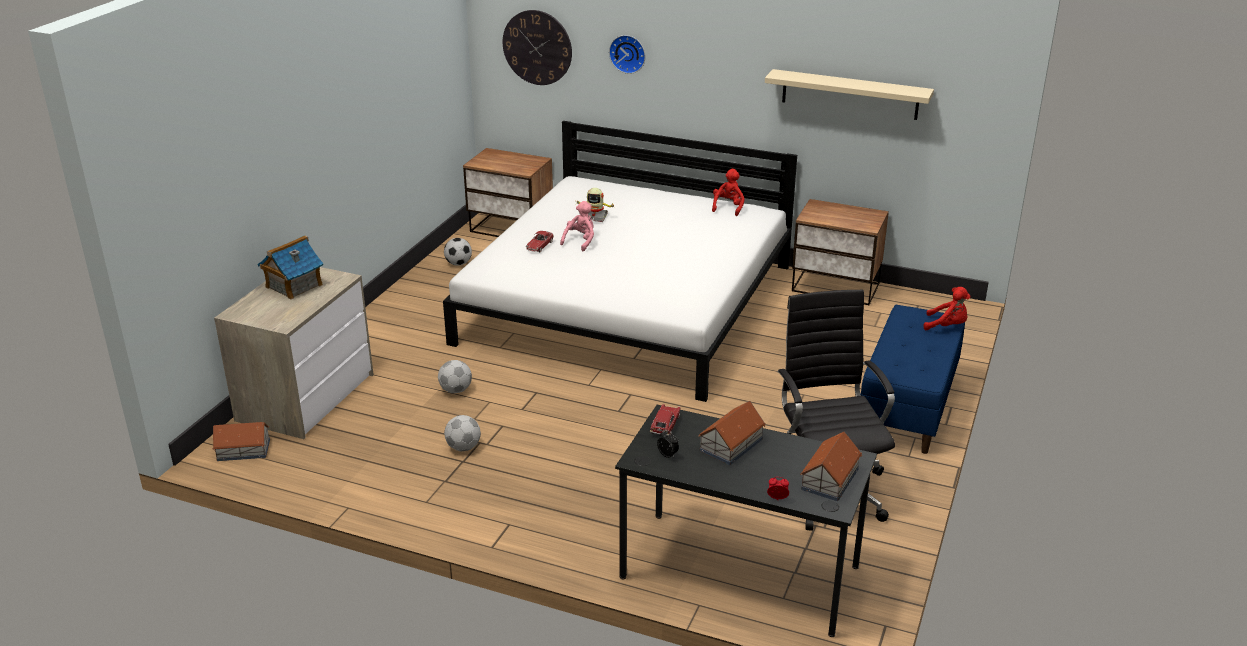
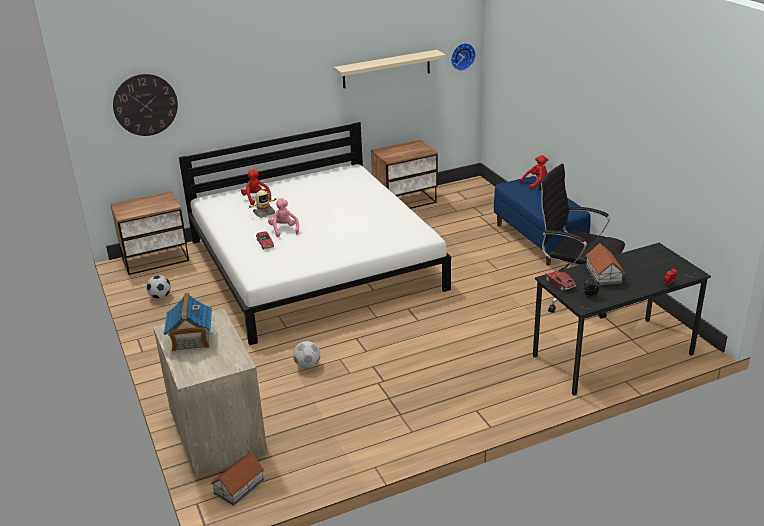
camera: 45 degrees left, 0 degrees up
football [444,415,481,451] -> none
wall clock [609,35,645,74] -> wall clock moved to [451,43,476,71]
red plush toy [712,169,745,216] -> red plush toy moved to [241,169,271,205]
toy house [800,432,862,501] -> none

